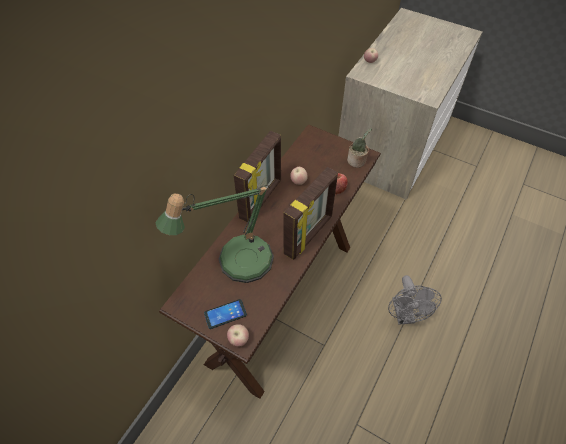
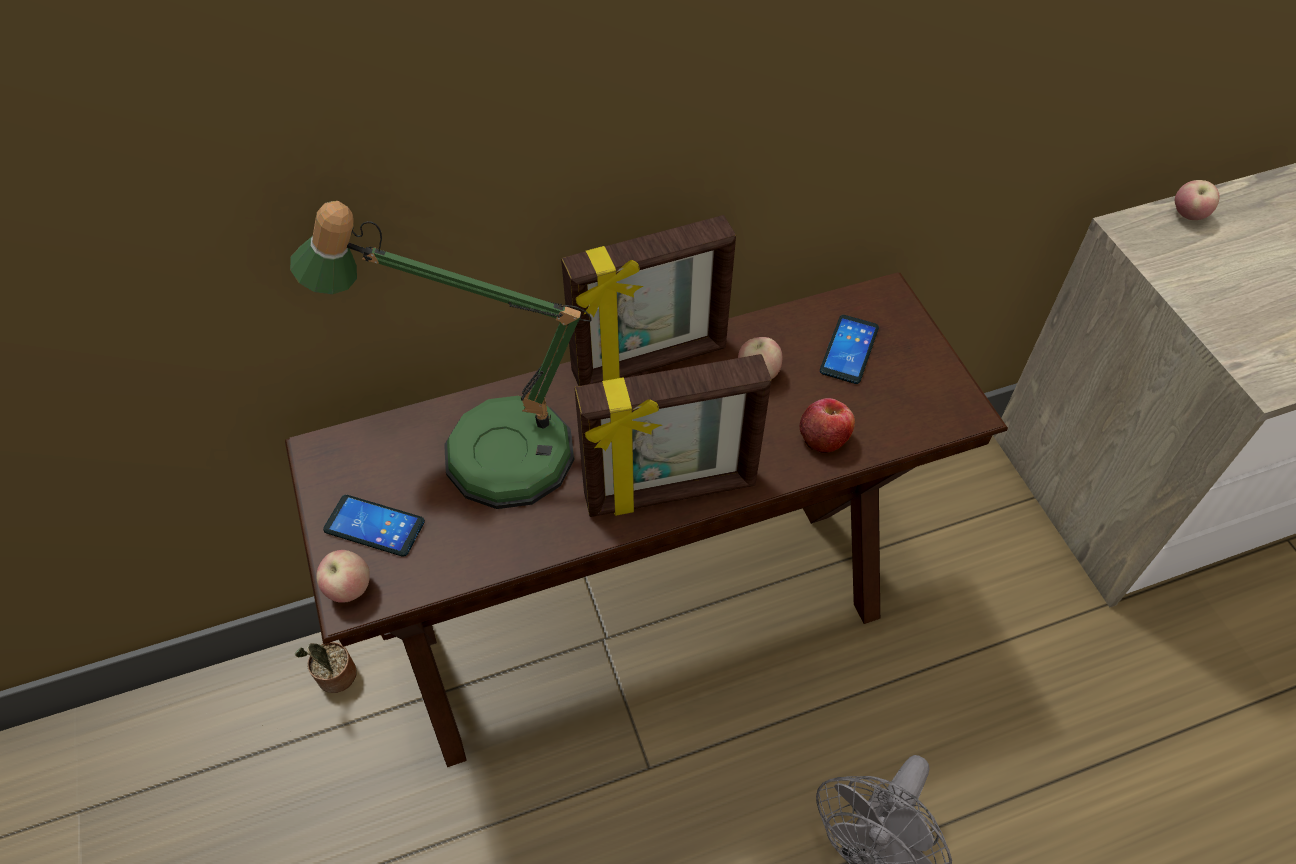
camera: 40 degrees right, 0 degrees up
potted plant [347,128,372,168] -> potted plant moved to [295,642,356,693]
none -> phone [820,315,879,384]

